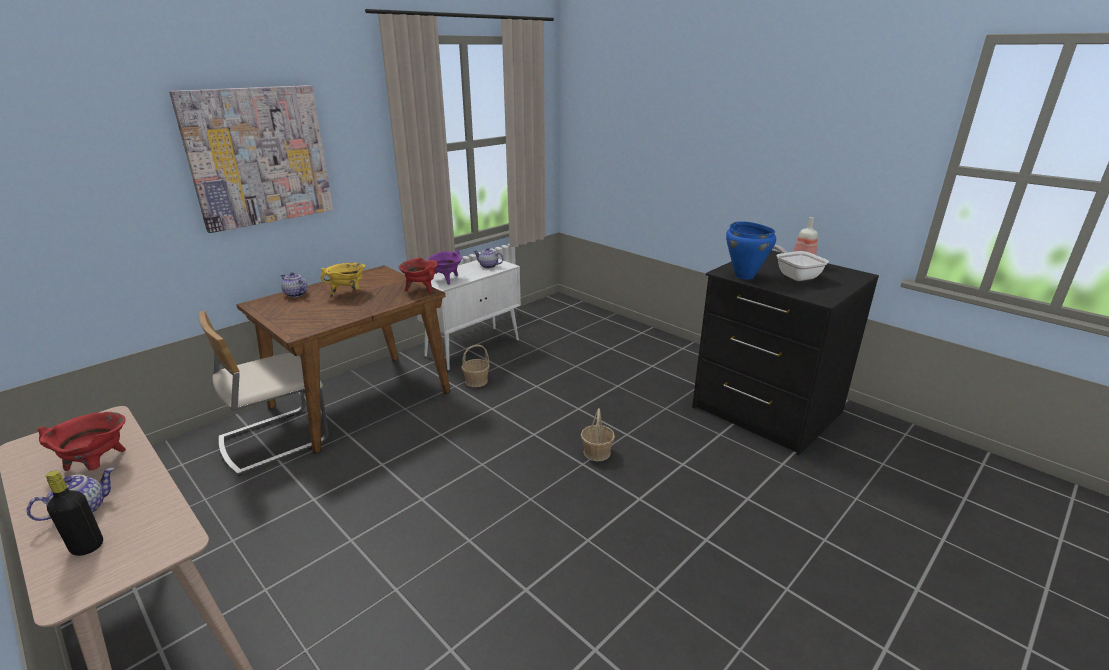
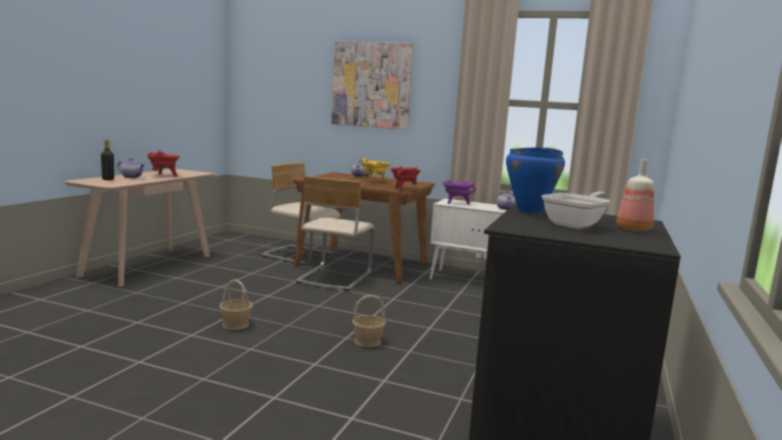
camera: 65 degrees right, 15 degrees down
basket [461,345,490,387] -> basket moved to [220,279,253,330]
none -> beige chair [296,176,375,291]

